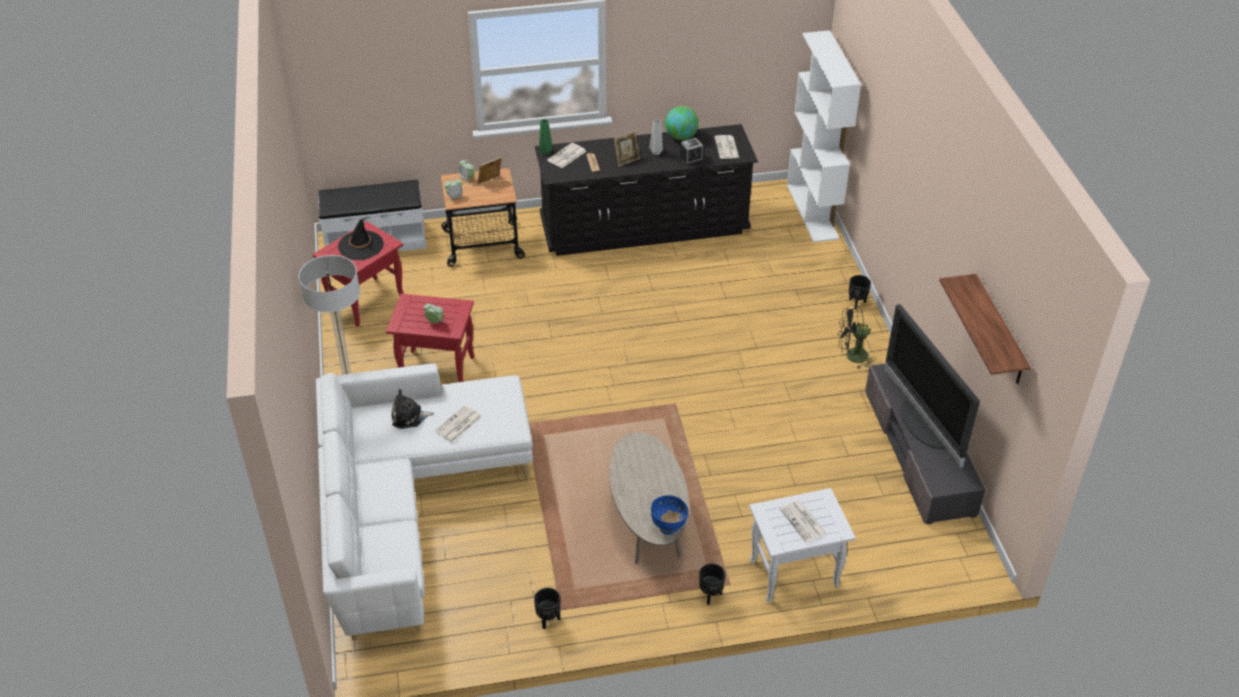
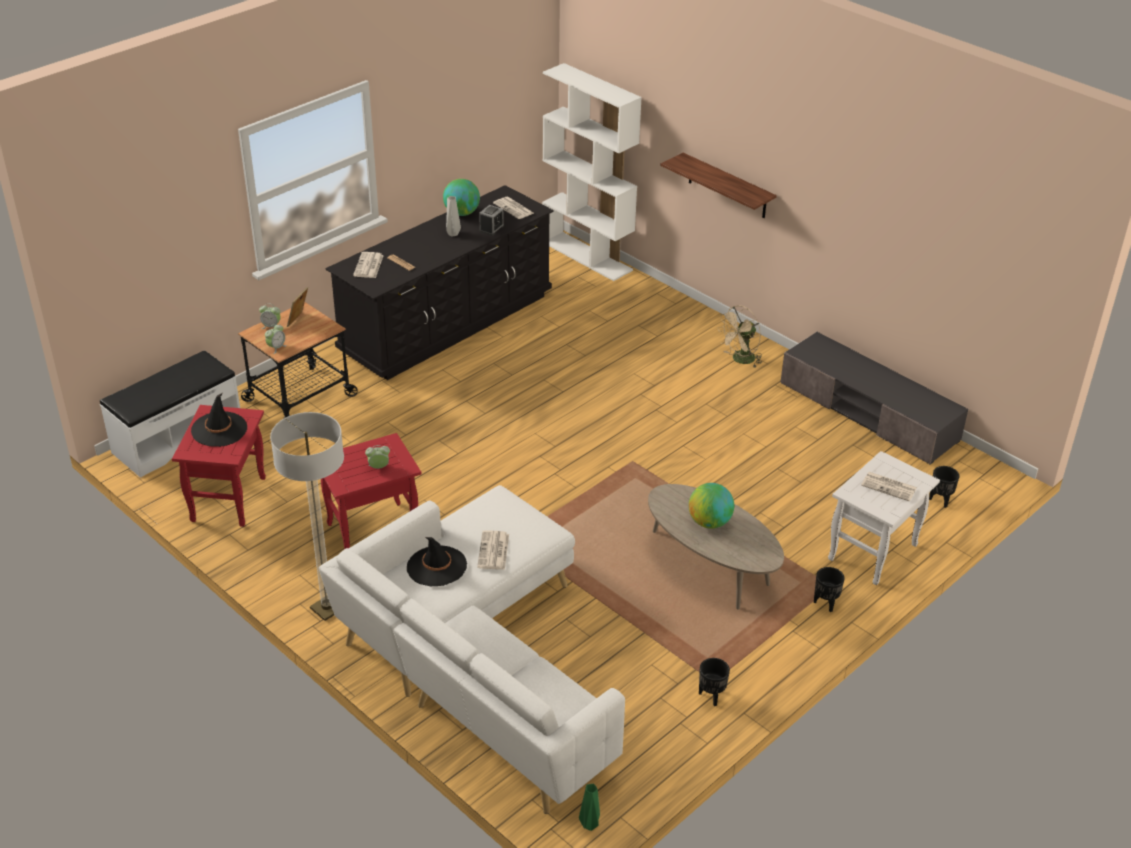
camera: 35 degrees left, 5 degrees down
plush toy [391,389,434,429] -> black hat [407,537,467,586]
green vase [539,119,553,155] -> green vase moved to [579,784,600,831]
picture frame [614,131,640,166] -> none
blue bowl [651,495,688,535] -> none
black fan [837,305,876,369] -> beige fan [717,305,762,368]
black planter [849,275,871,310] -> black planter moved to [929,466,959,508]
television [885,304,980,468] -> none
shelf [939,274,1031,384] -> shelf moved to [660,153,777,218]
none -> globe [688,483,734,529]

